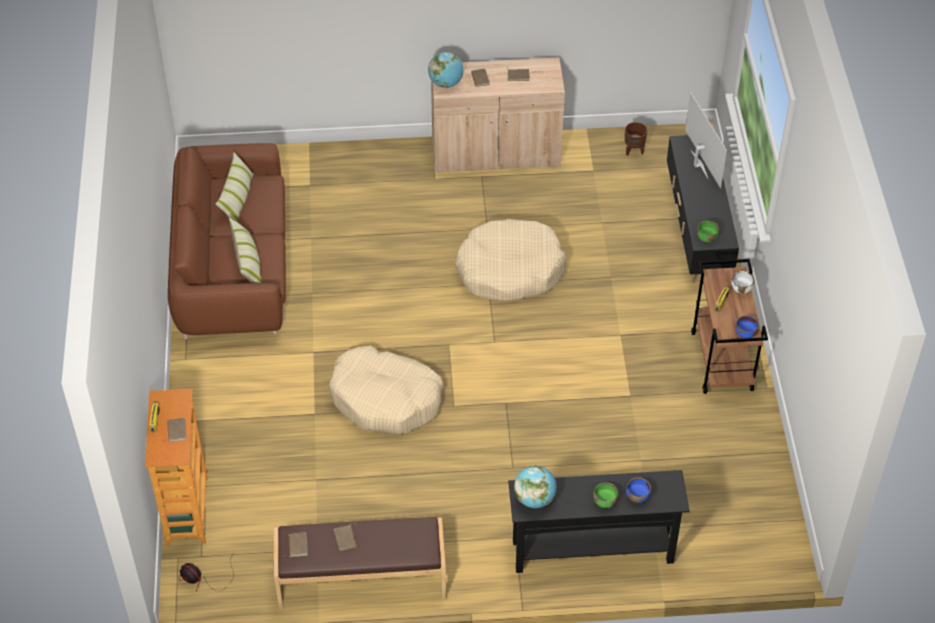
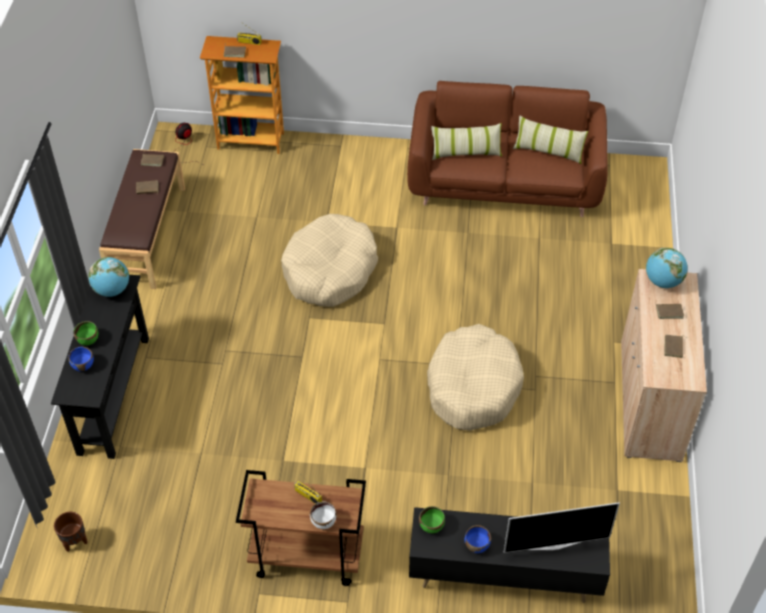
camera: 100 degrees right, 0 degrees up
brown planter [625,122,647,156] -> brown planter moved to [54,512,88,552]
blue bowl [735,315,759,338] -> blue bowl moved to [465,525,491,553]

